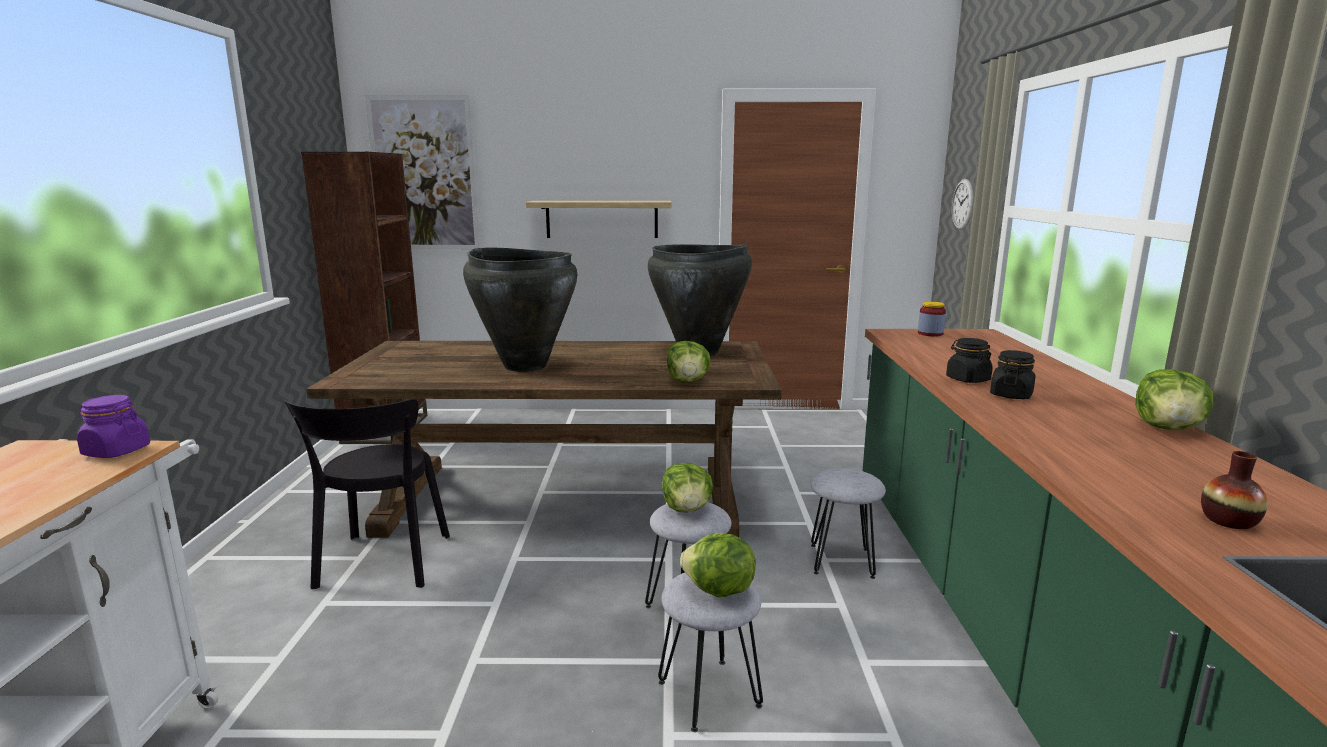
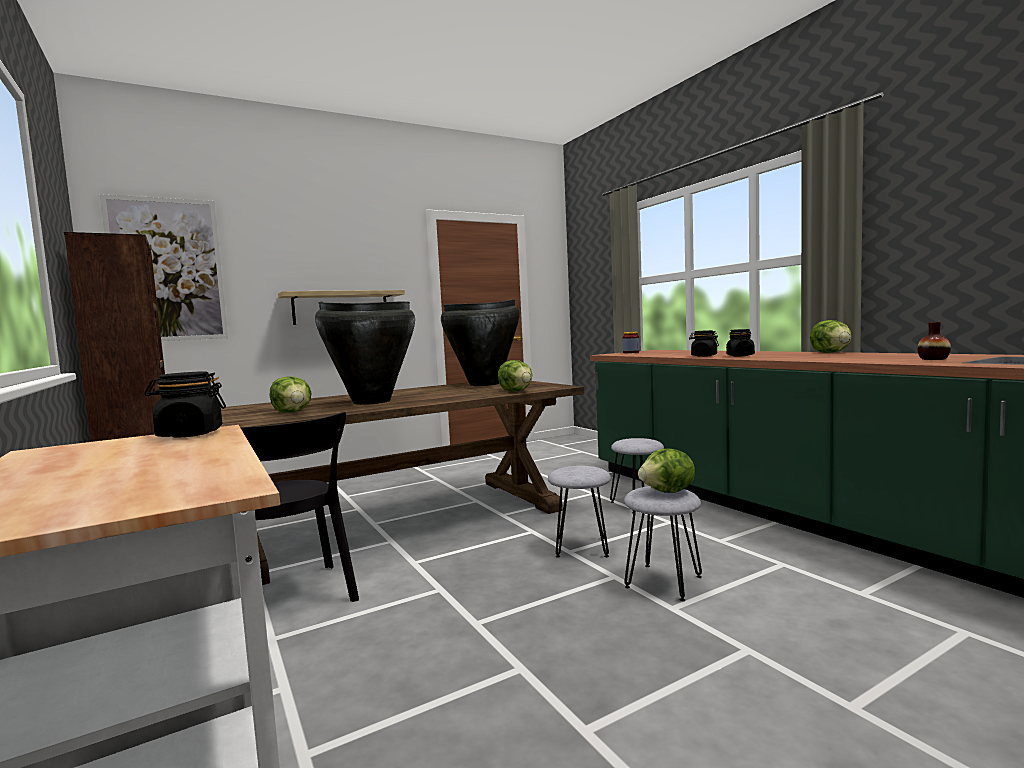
camera: 30 degrees left, 10 degrees down
purple jar [77,395,150,458] -> black jar [144,371,226,438]
lettuce [662,463,713,512] -> lettuce moved to [270,376,312,413]
wall clock [952,179,973,230] -> none

